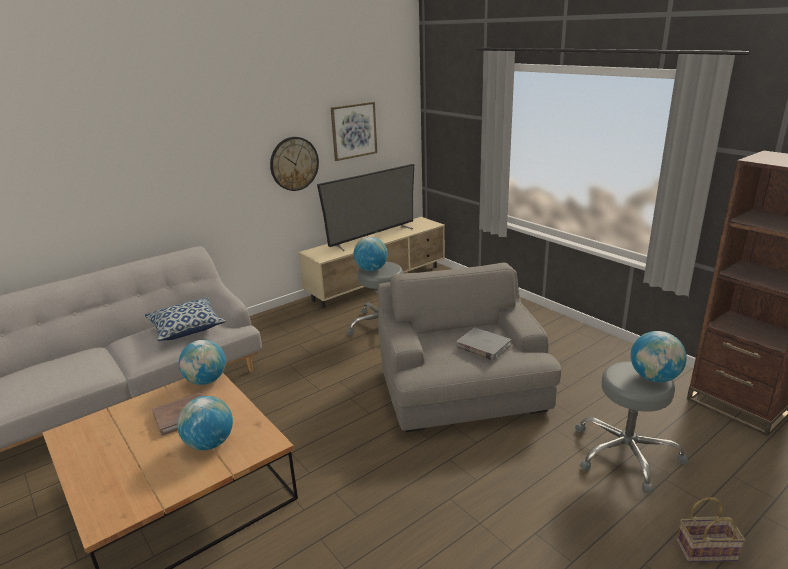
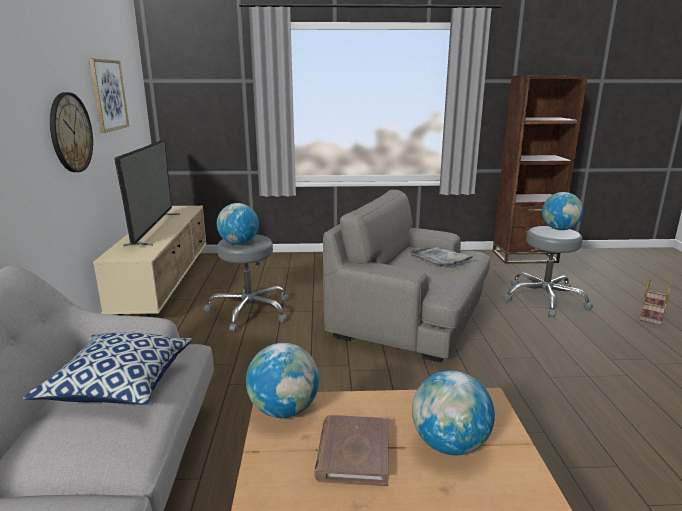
camera: 55 degrees left, 5 degrees down
grey book [456,327,511,361] -> grey tray [409,246,475,267]

